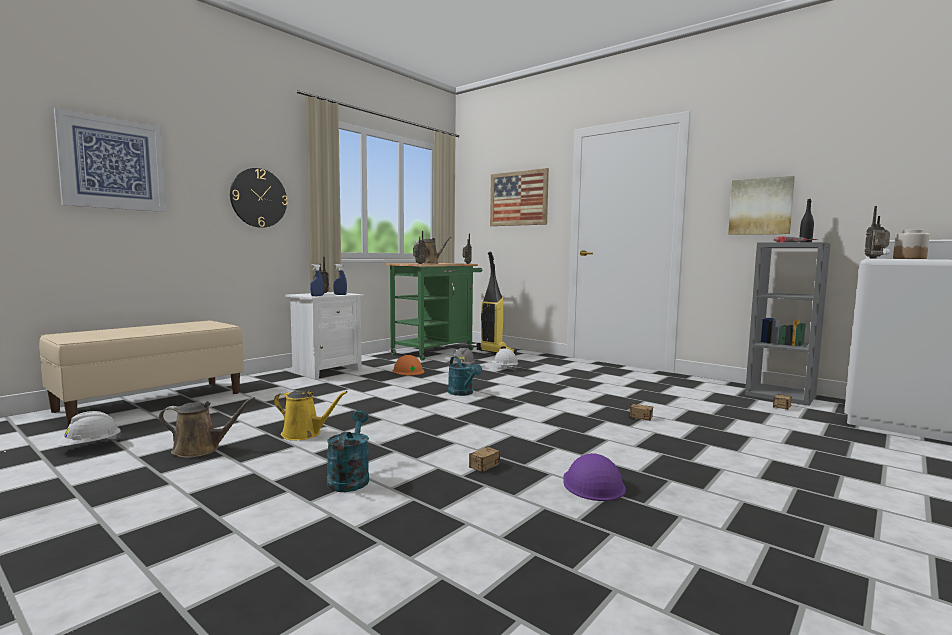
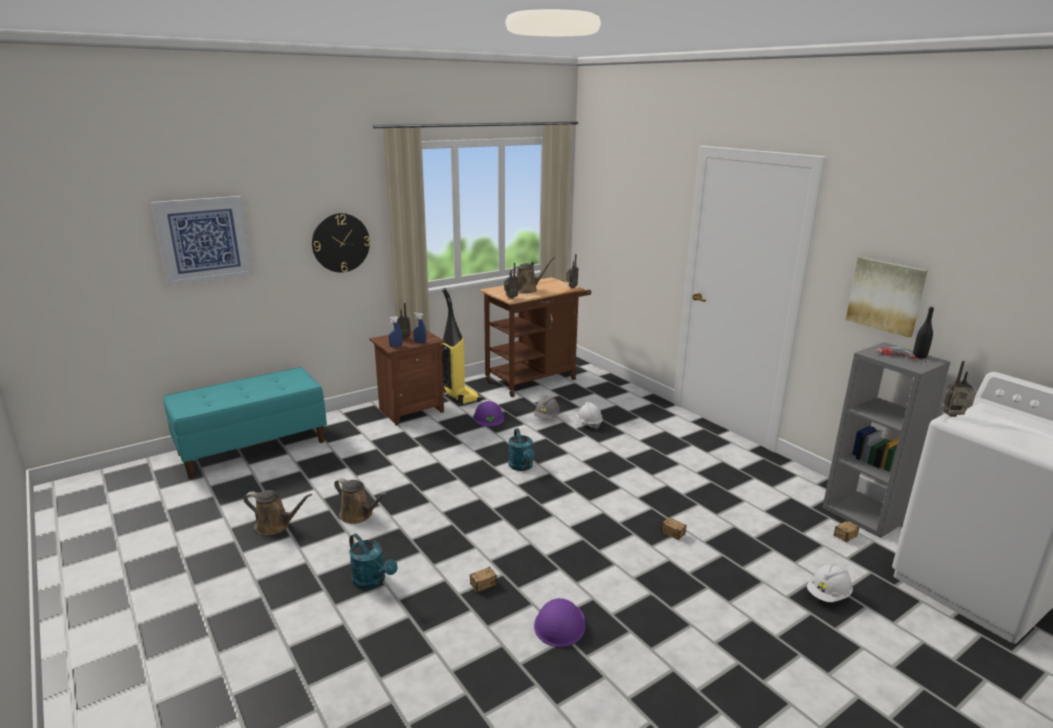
camera: 15 degrees right, 15 degrees up
beige bench [39,320,244,426] -> turquoise bench [164,367,327,479]
white hard hat [56,411,122,446] -> white hard hat moved to [807,564,853,602]
yellow watering can [274,390,348,440] -> brown watering can [334,478,387,524]
white nightstand [285,292,364,380] -> brown nightstand [369,330,445,426]
turquoise watering can [327,410,369,492] -> turquoise watering can turned 120 degrees clockwise [349,534,398,589]
green cart [386,263,482,360] -> brown cart [480,277,591,397]
orange hard hat [393,355,424,375] -> purple hard hat [473,401,504,427]
vacuum cleaner [477,252,517,354] -> vacuum cleaner moved to [442,288,482,405]
picture [490,168,549,226] -> none
jar [893,229,930,259] -> none

